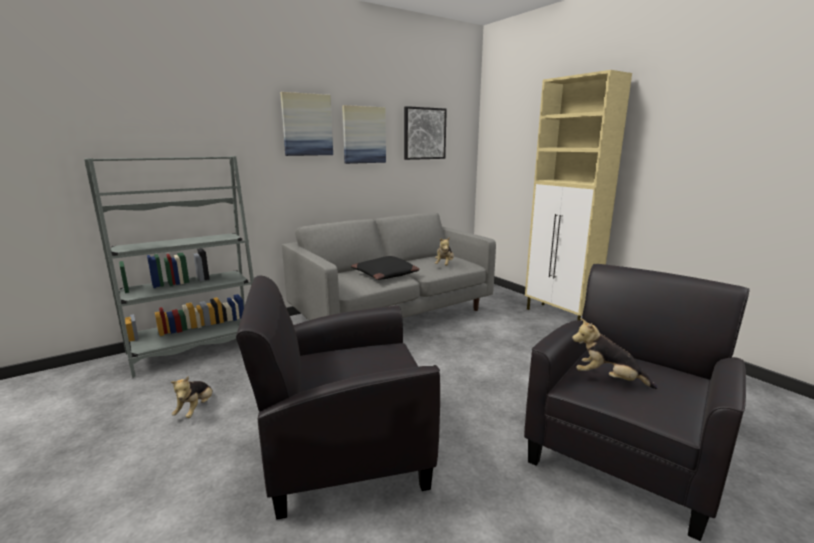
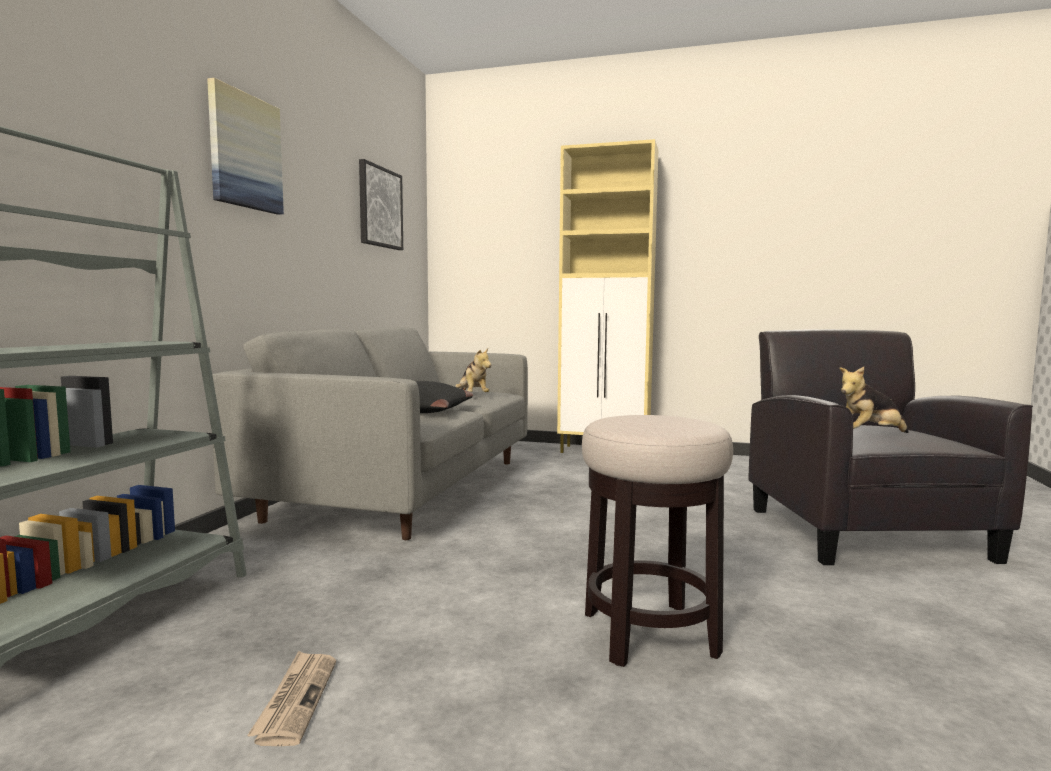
camera: 40 degrees left, 10 degrees down
plush toy [171,376,213,418] -> newspaper [247,651,336,746]
black armchair [236,276,440,520] -> stool [582,415,733,667]
picture [342,105,386,164] -> none

